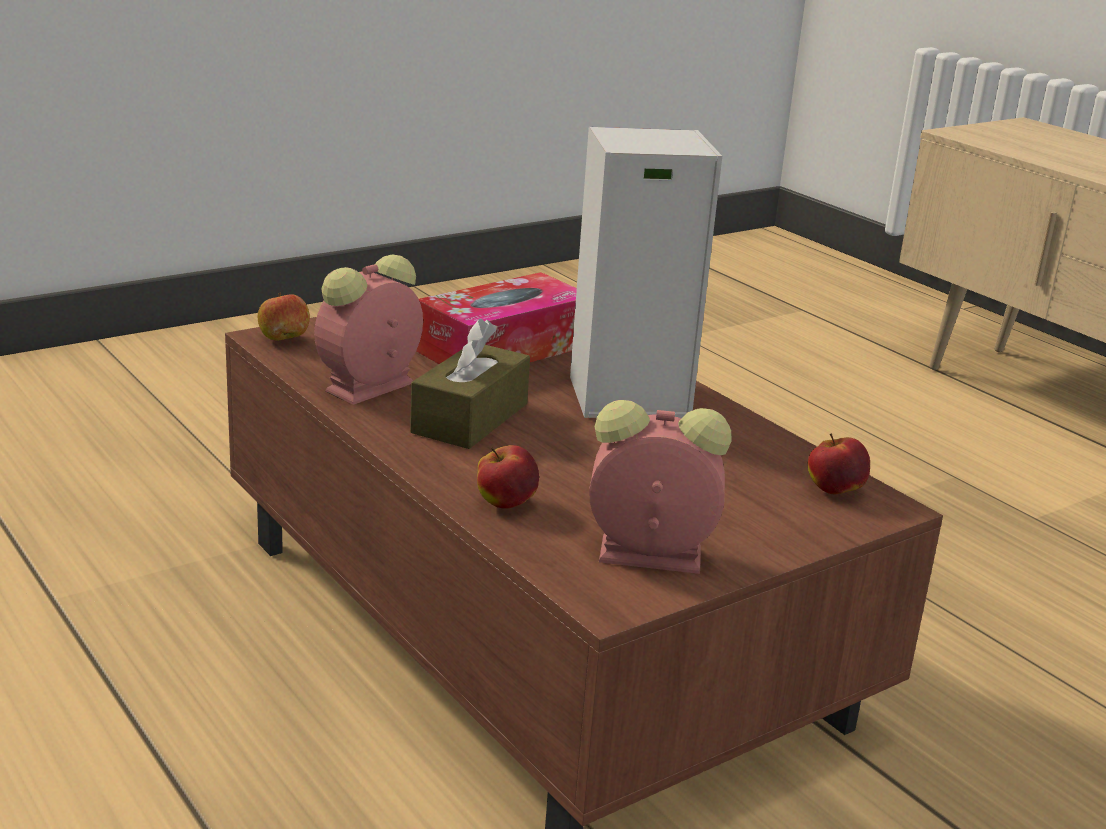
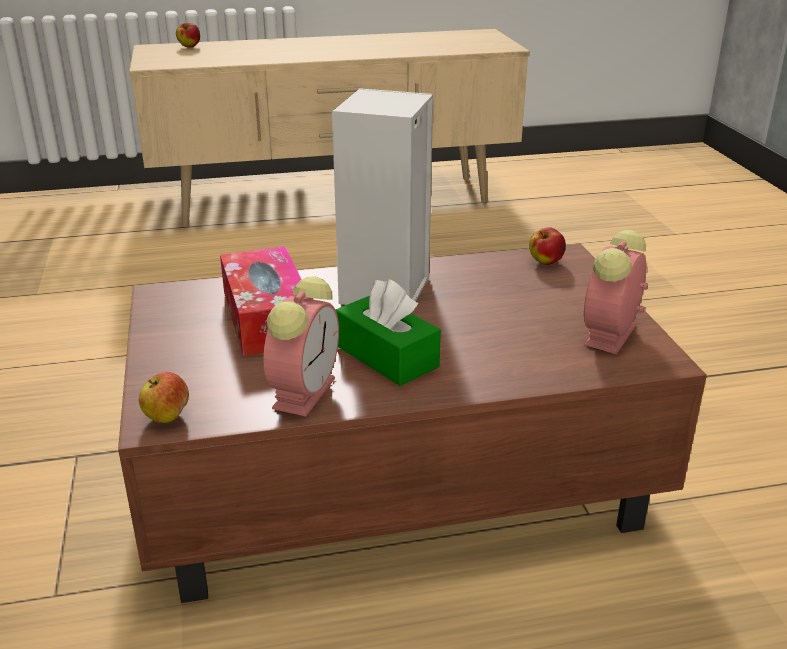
camera: 65 degrees left, 5 degrees up
alarm clock [314,255,423,405] -> alarm clock turned 135 degrees counterclockwise [263,276,339,416]
brown tissue box [410,319,530,449] -> green tissue box [336,279,441,386]
apple [477,445,539,508] -> apple moved to [176,23,200,47]

